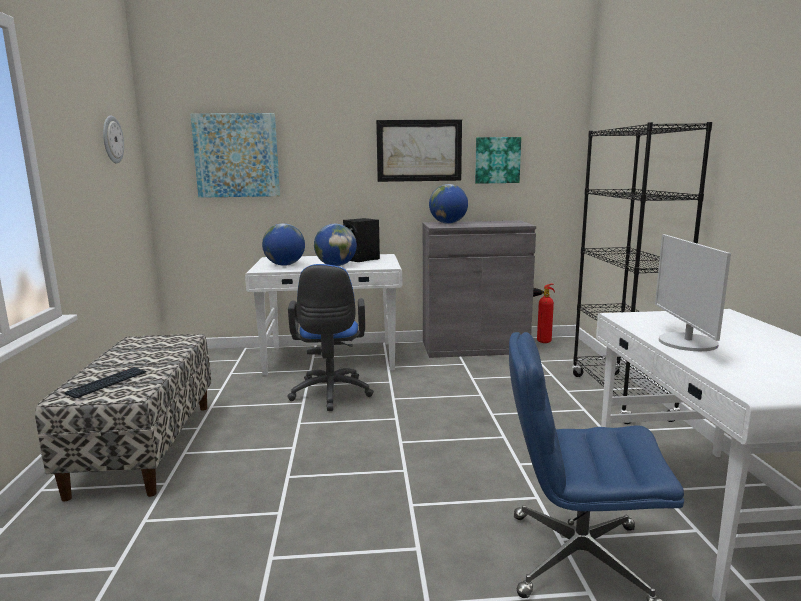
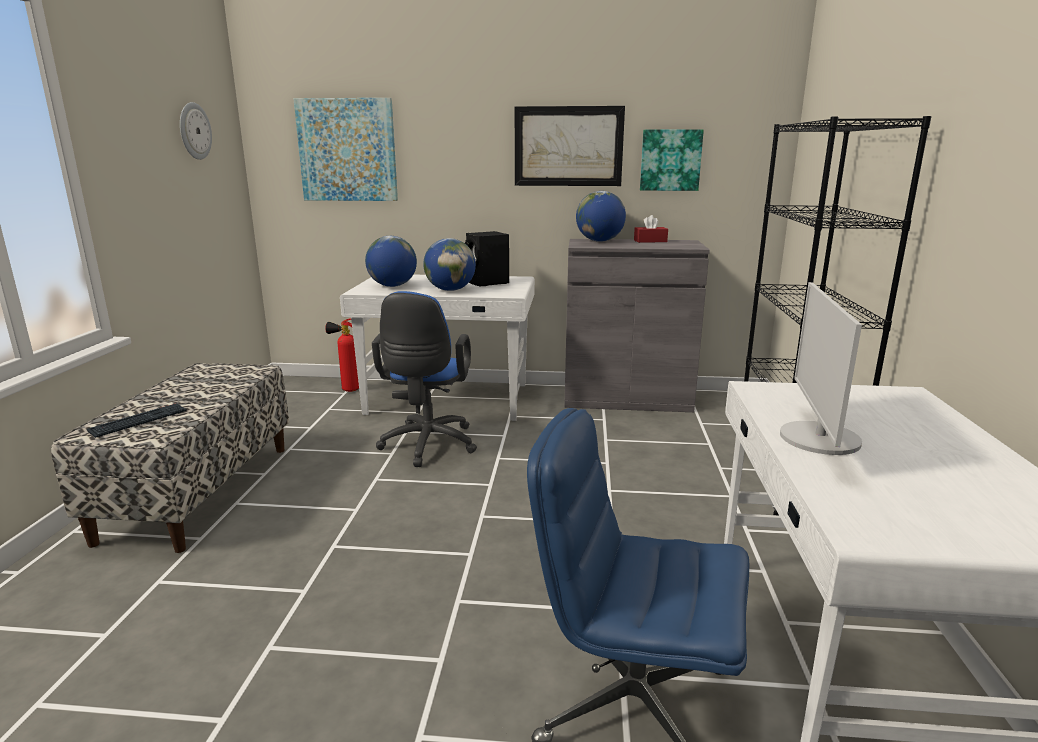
camera: 10 degrees right, 5 degrees up
fire extinguisher [533,284,555,343] -> fire extinguisher moved to [325,319,359,392]
none -> red tissue box [634,215,668,243]

